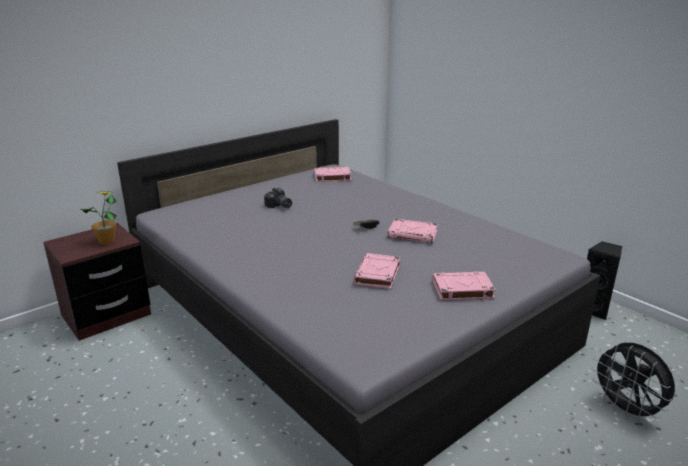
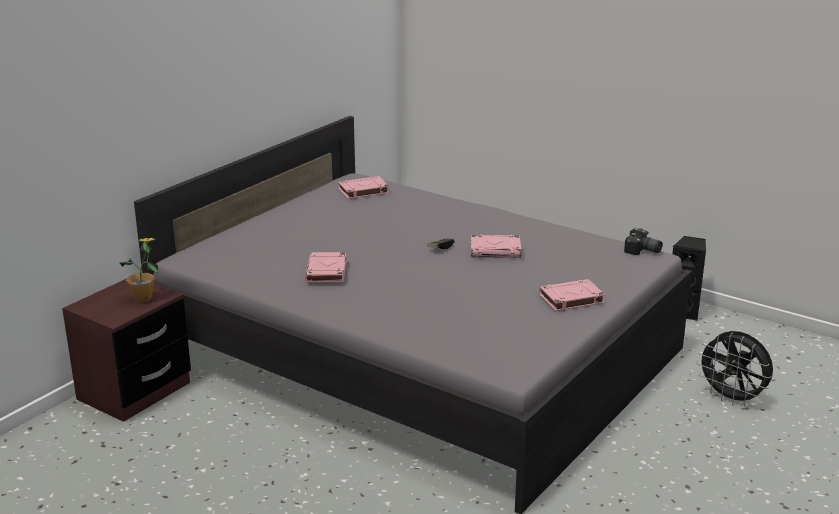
camera: 15 degrees left, 0 degrees up
camera [264,187,292,208] -> camera moved to [624,228,663,255]
pink book [353,253,400,289] -> pink book moved to [305,252,346,283]

